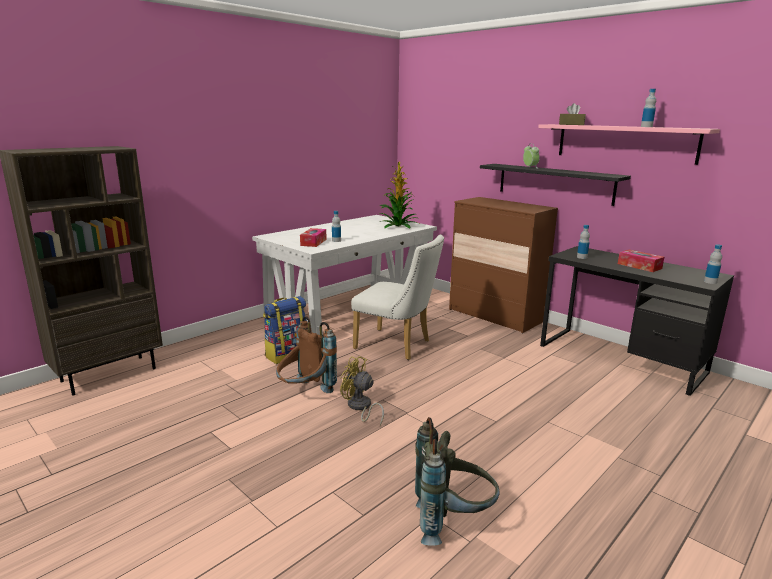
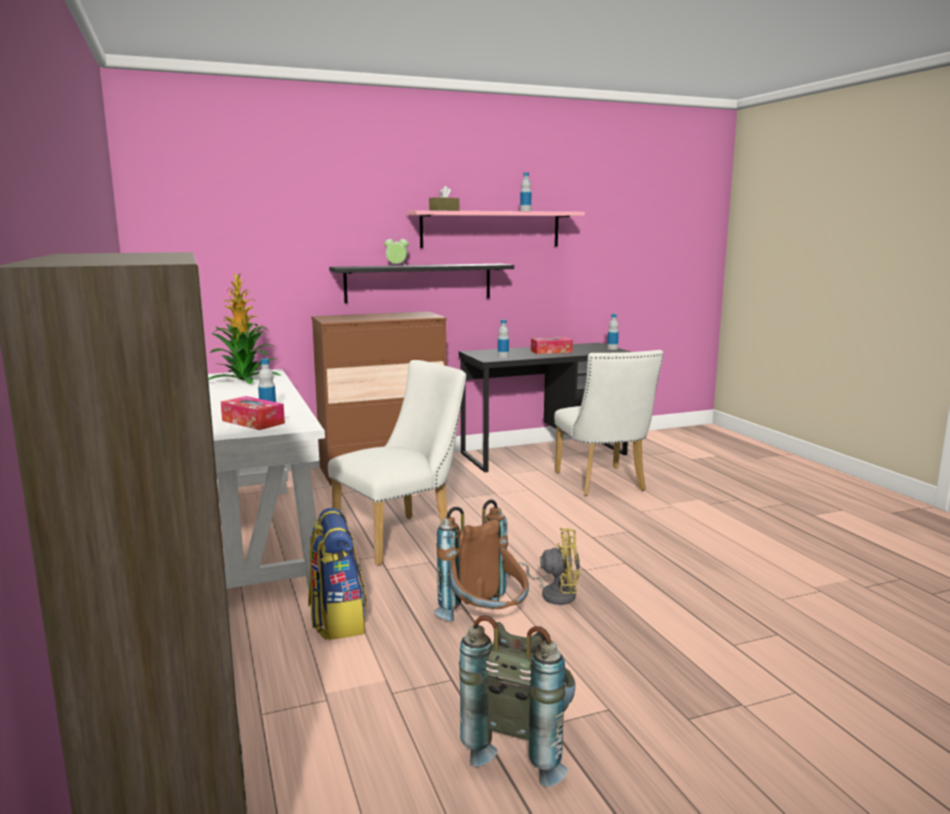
camera: 65 degrees left, 5 degrees down
yellow fan [340,356,384,426] -> yellow fan turned 135 degrees counterclockwise [508,528,580,605]
grey backpack [415,417,500,546] -> grey backpack moved to [459,615,575,787]
none -> white chair [554,350,663,496]

